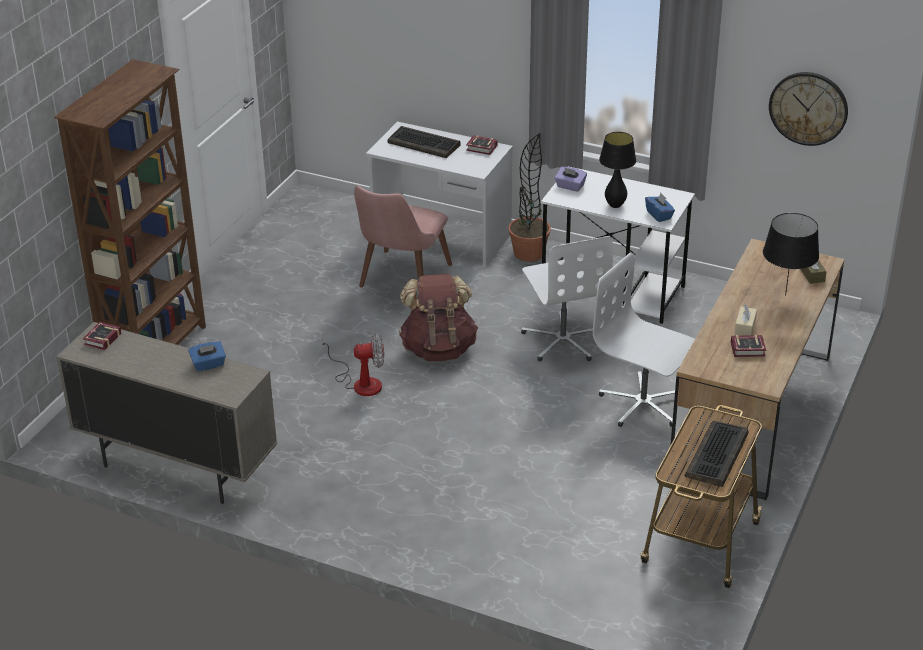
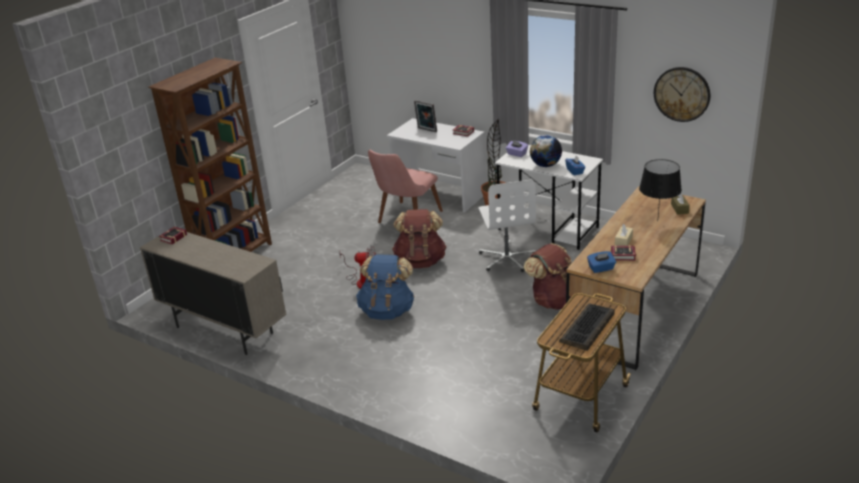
camera: 10 degrees right, 5 degrees down
blue tissue box [188,341,226,372] -> blue tissue box moved to [587,251,616,273]
keyboard [387,126,461,158] -> picture frame [414,100,437,132]
white office chair [593,253,695,427] -> brown backpack [524,243,572,310]
black table lamp [599,132,636,208] -> globe [530,135,562,167]
none -> blue backpack [356,254,415,320]

